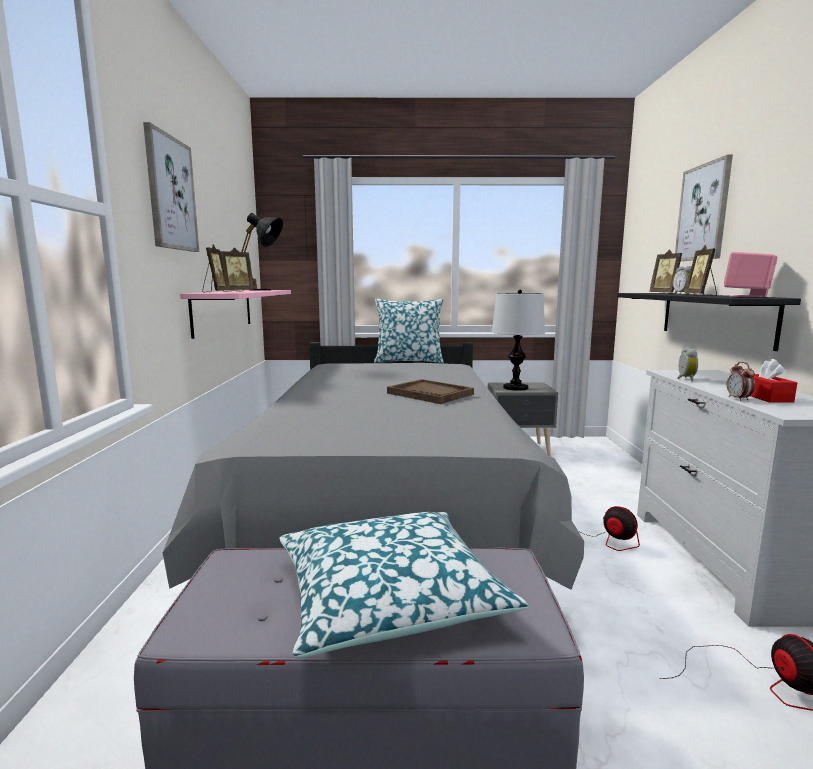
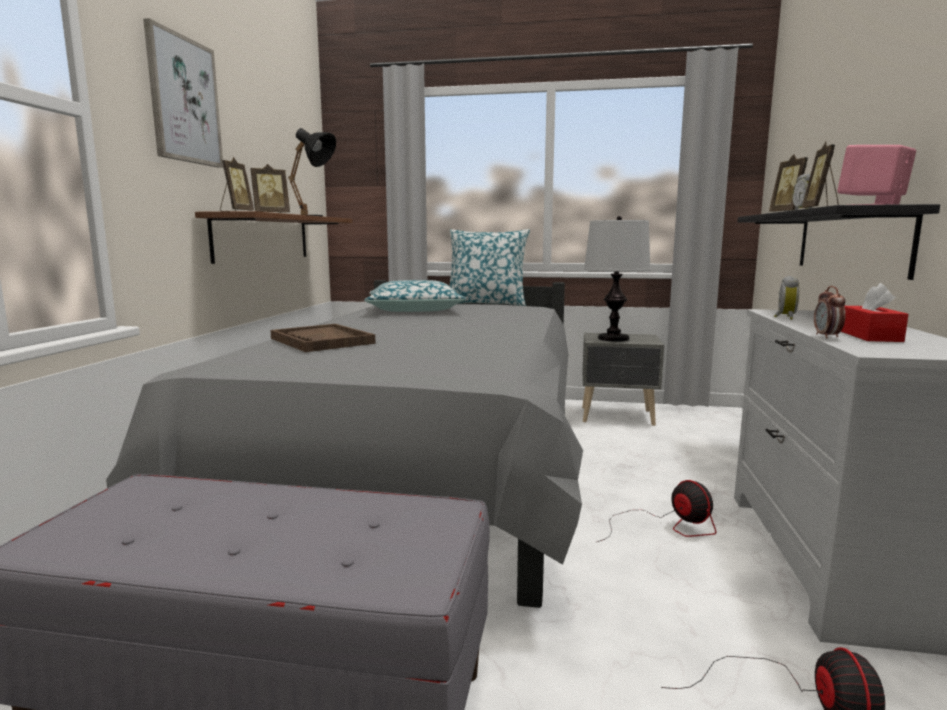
camera: 10 degrees right, 0 degrees up
pink shelf [180,290,291,339] -> brown shelf [195,211,352,264]
pillow [280,512,529,658] -> pillow moved to [364,280,466,312]
brown tray [387,379,474,404] -> brown tray moved to [270,324,376,352]
picture [675,154,733,261] -> none

